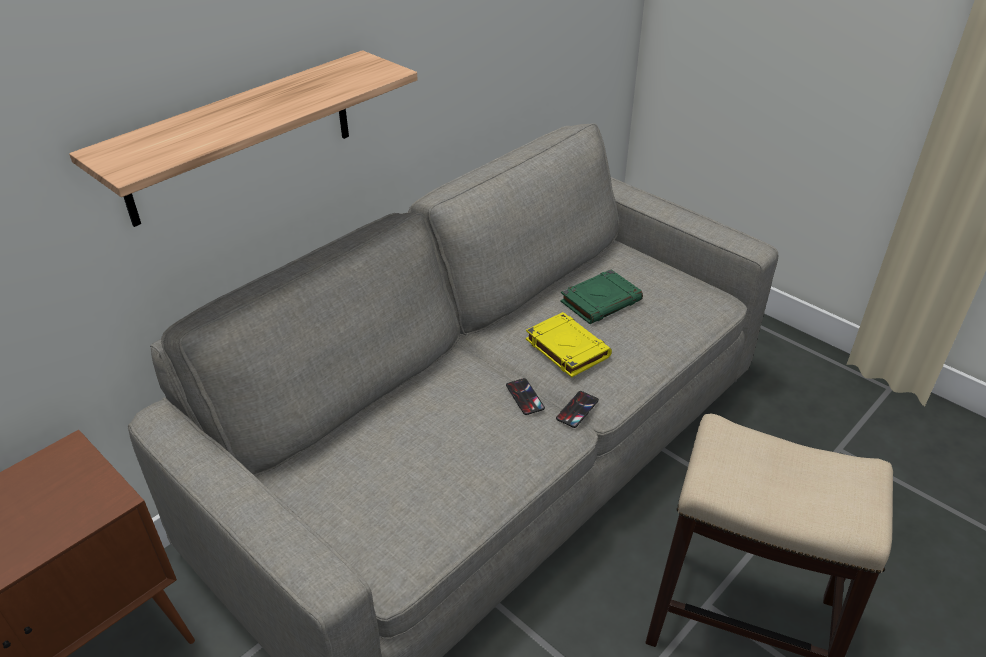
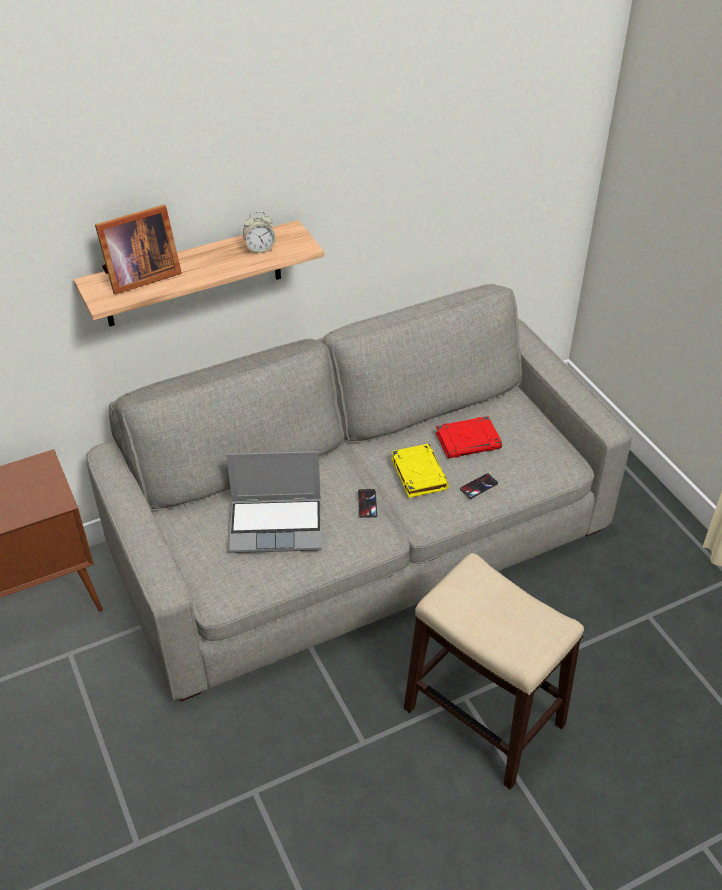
camera: 20 degrees right, 5 degrees up
phone [556,391,599,428] -> phone moved to [460,473,498,499]
green book [560,270,643,324] -> red book [436,416,502,459]
none -> picture frame [95,205,182,295]
none -> laptop [226,451,321,553]
none -> alarm clock [243,211,276,254]

